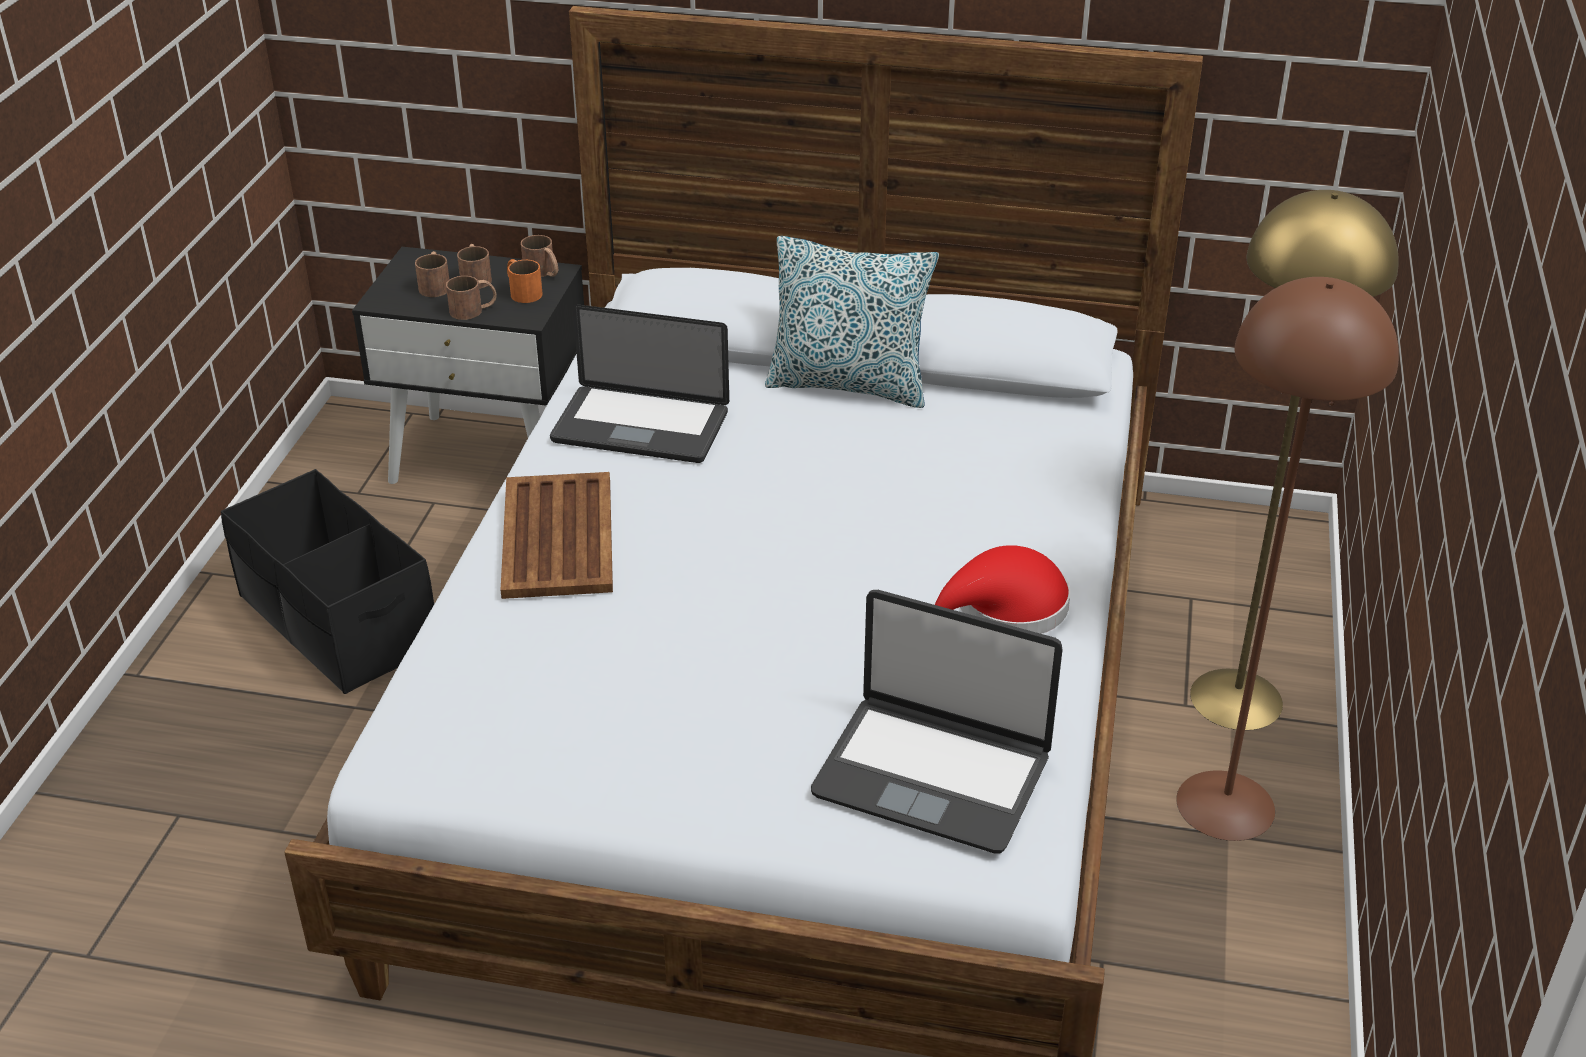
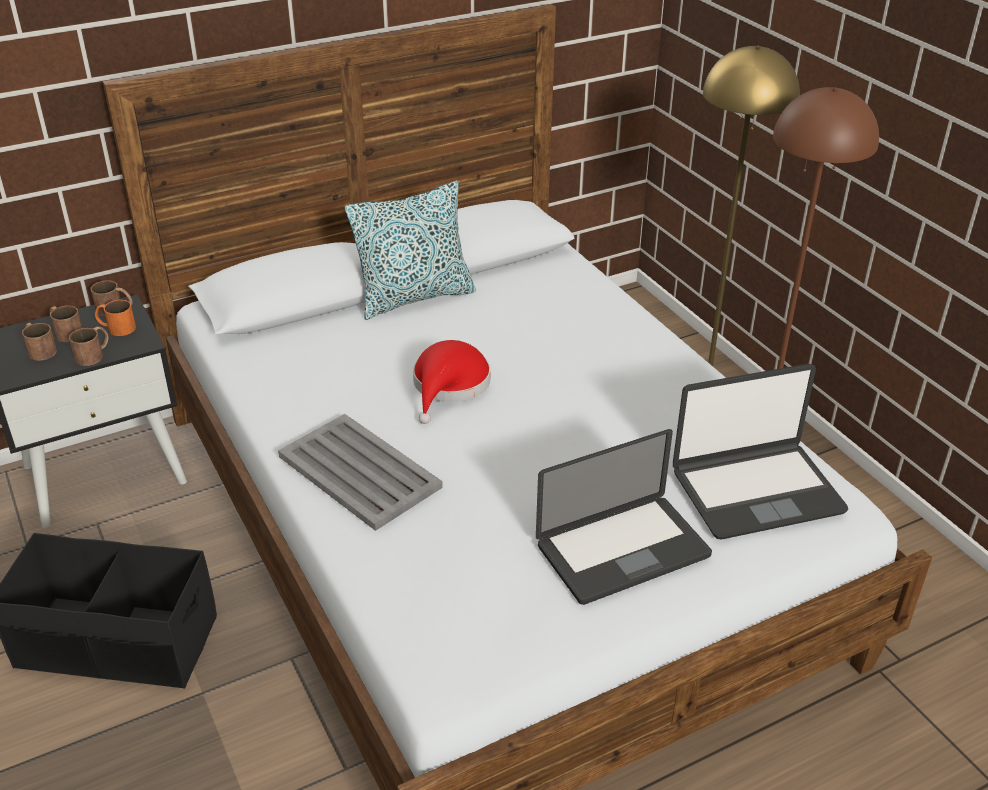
camera: 40 degrees left, 0 degrees up
brown tray [501,472,613,599] -> grey tray [278,414,443,531]
laptop [550,305,729,463] -> laptop moved to [536,429,712,605]
red hat [935,545,1071,634] -> red hat moved to [413,340,491,424]

